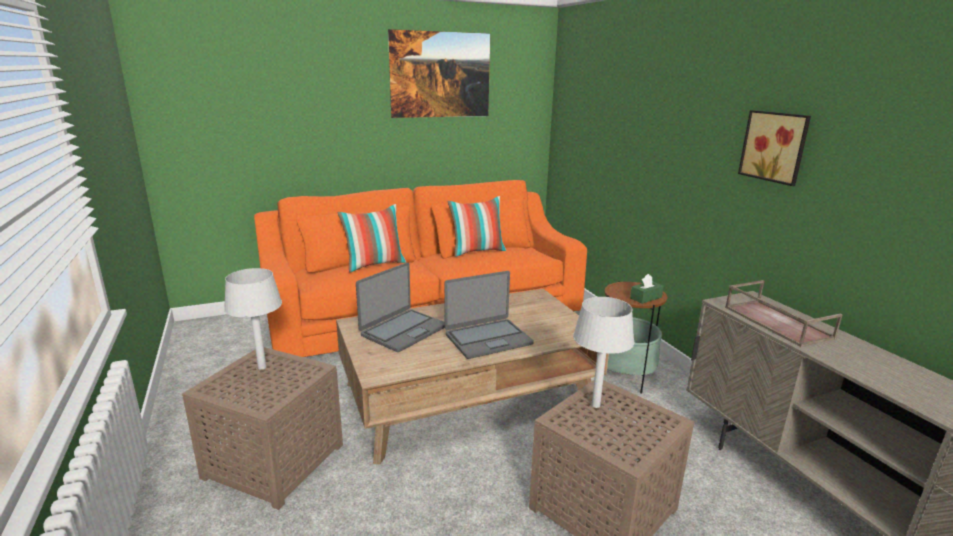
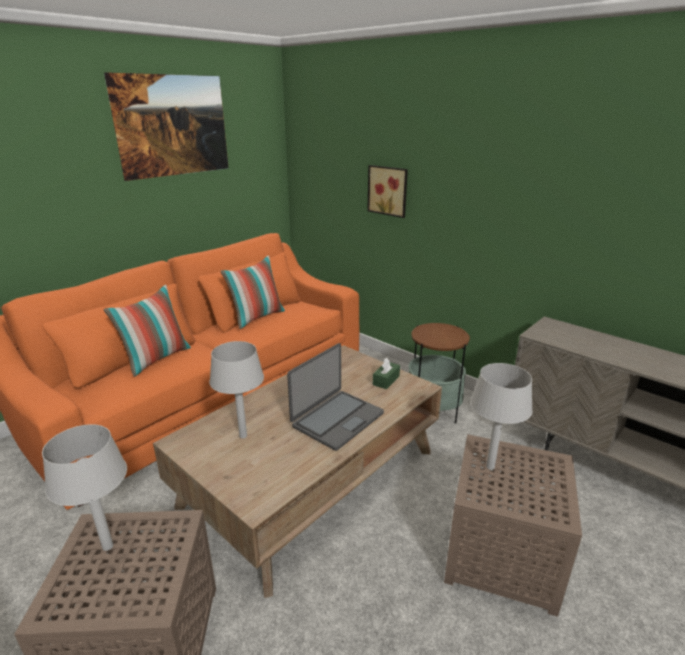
camera: 25 degrees left, 5 degrees up
laptop [356,262,445,352] -> grey table lamp [209,341,264,438]
green tissue box [630,274,664,304] -> green tissue box moved to [373,358,400,389]
brown tray [725,280,843,347] -> none
picture [738,110,811,186] -> picture moved to [367,165,408,218]

